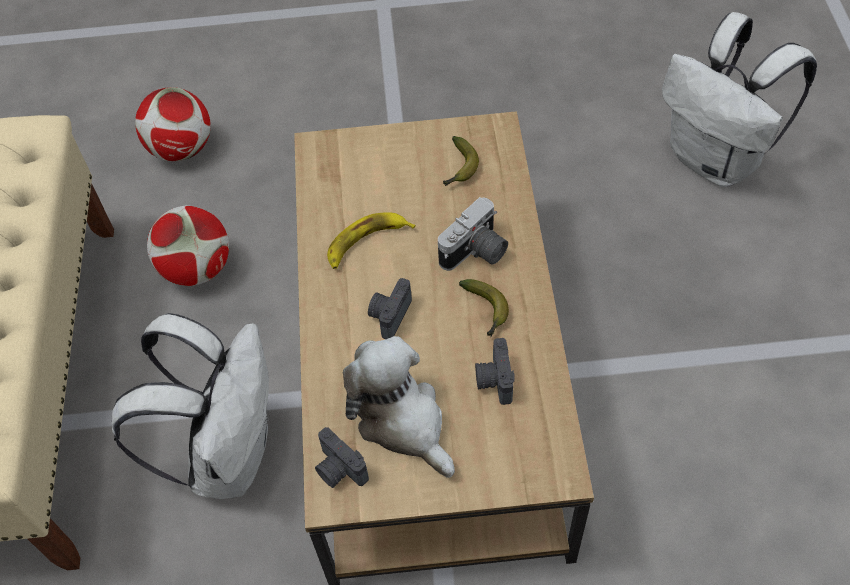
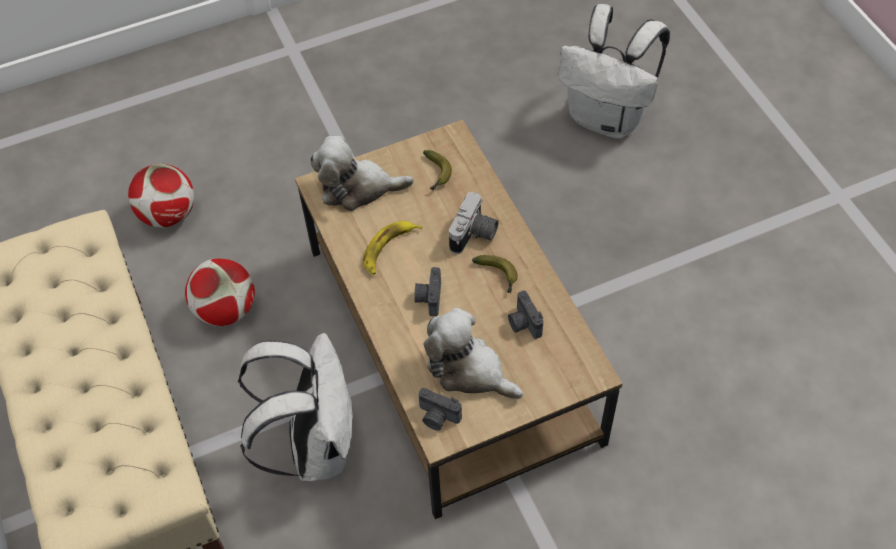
camera: 20 degrees left, 0 degrees up
none -> plush toy [310,136,414,211]

